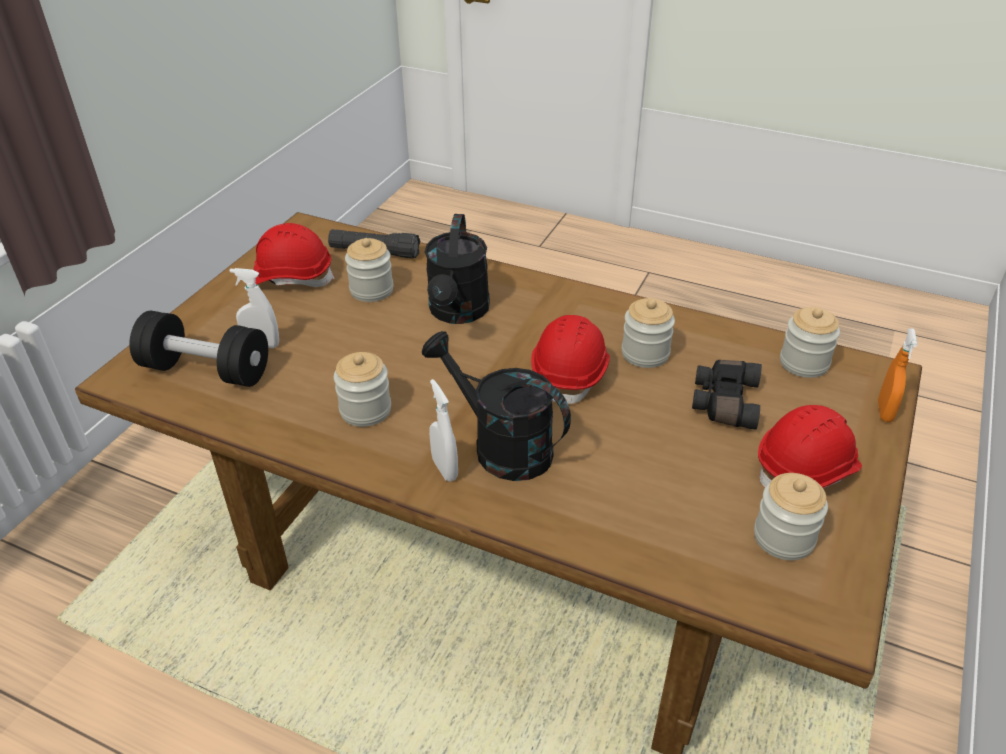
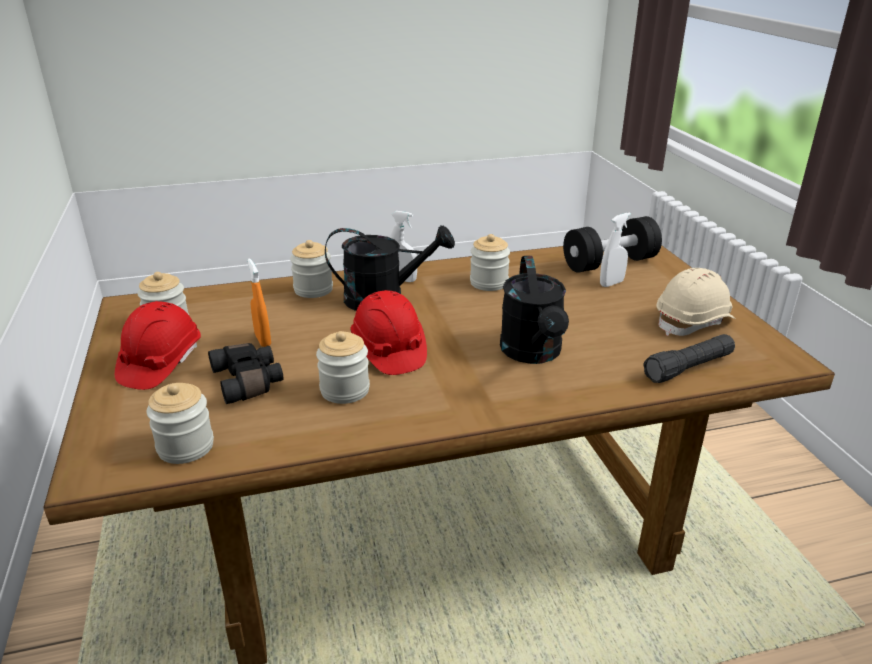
camera: 140 degrees right, 10 degrees down
red hard hat [254,223,335,287] -> beige hard hat [657,268,736,336]
jar [345,238,393,302] -> jar moved to [290,240,333,298]
black watering can [425,214,490,324] -> black watering can turned 150 degrees counterclockwise [500,256,569,364]
orange spray bottle [878,328,917,422] -> orange spray bottle moved to [248,259,271,347]

